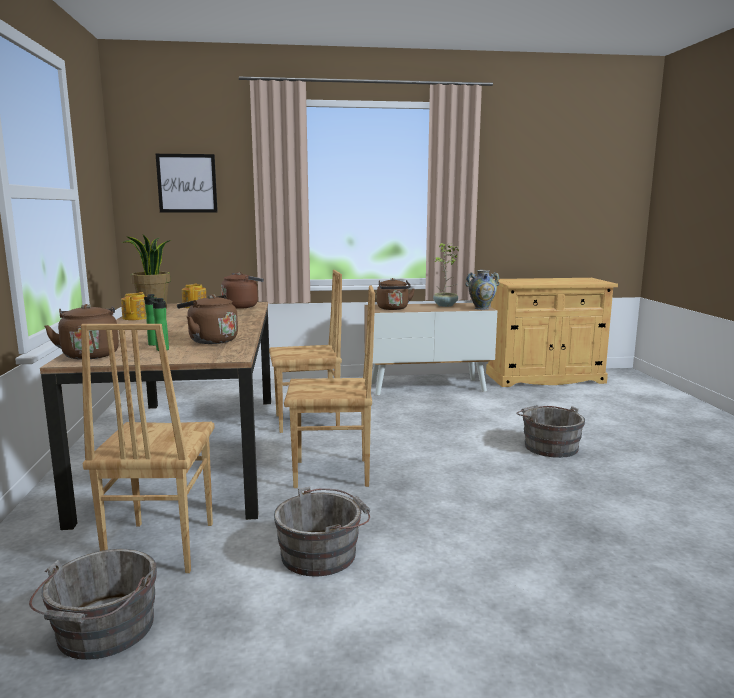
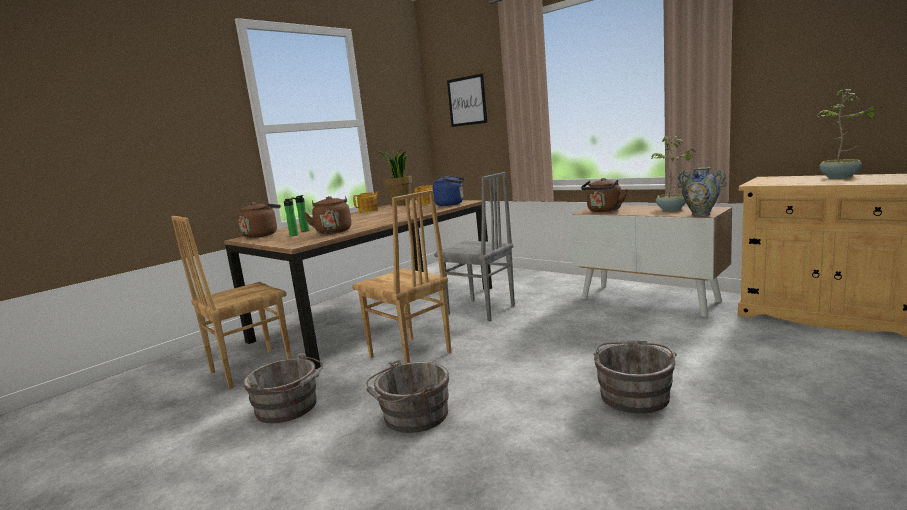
camera: 50 degrees right, 0 degrees up
grey bucket [29,549,157,660] -> grey bucket moved to [366,359,449,433]
brown kettle [221,272,264,309] -> blue kettle [432,175,465,206]
brown chair [269,270,342,433] -> grey chair [434,172,515,321]
none -> potted plant [818,89,882,178]

